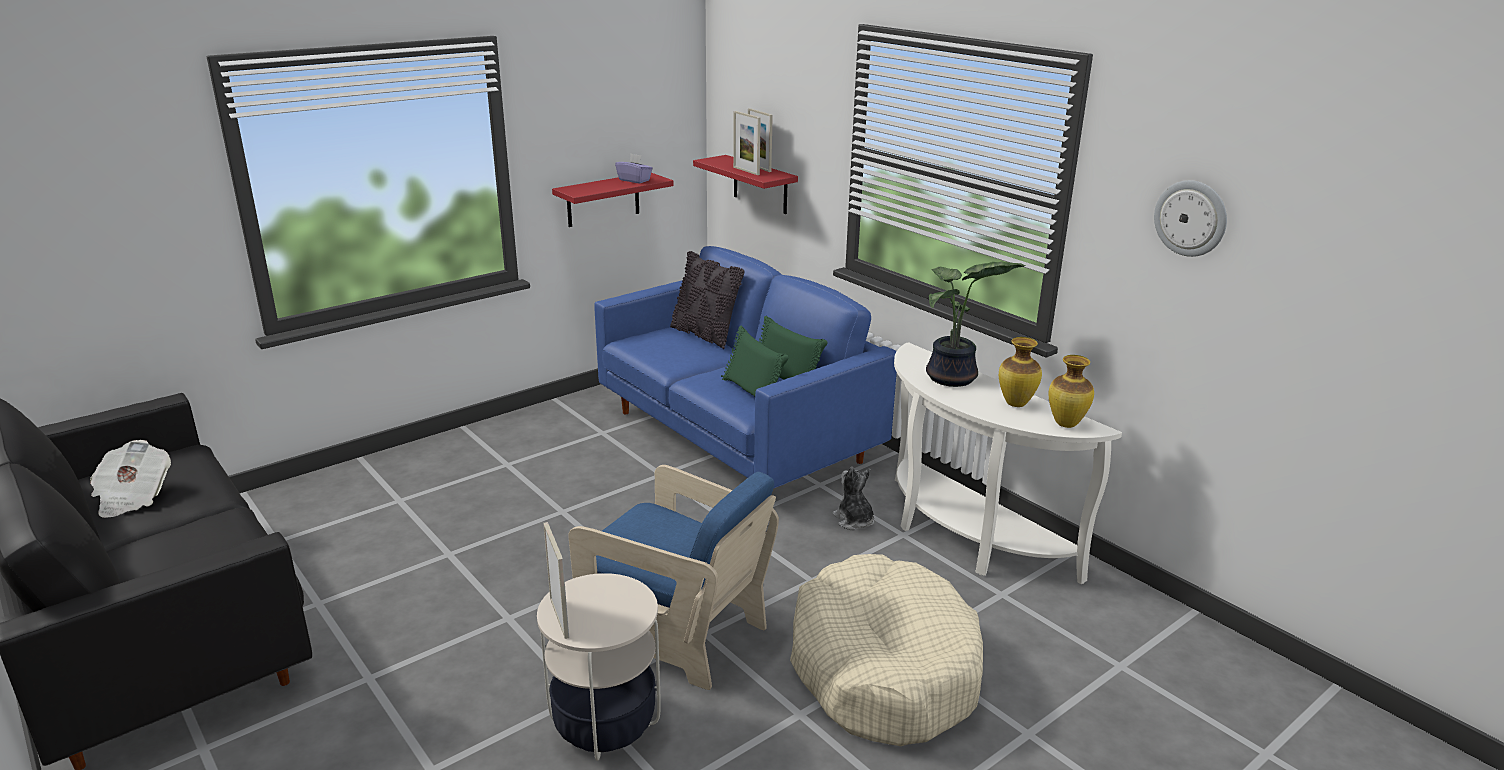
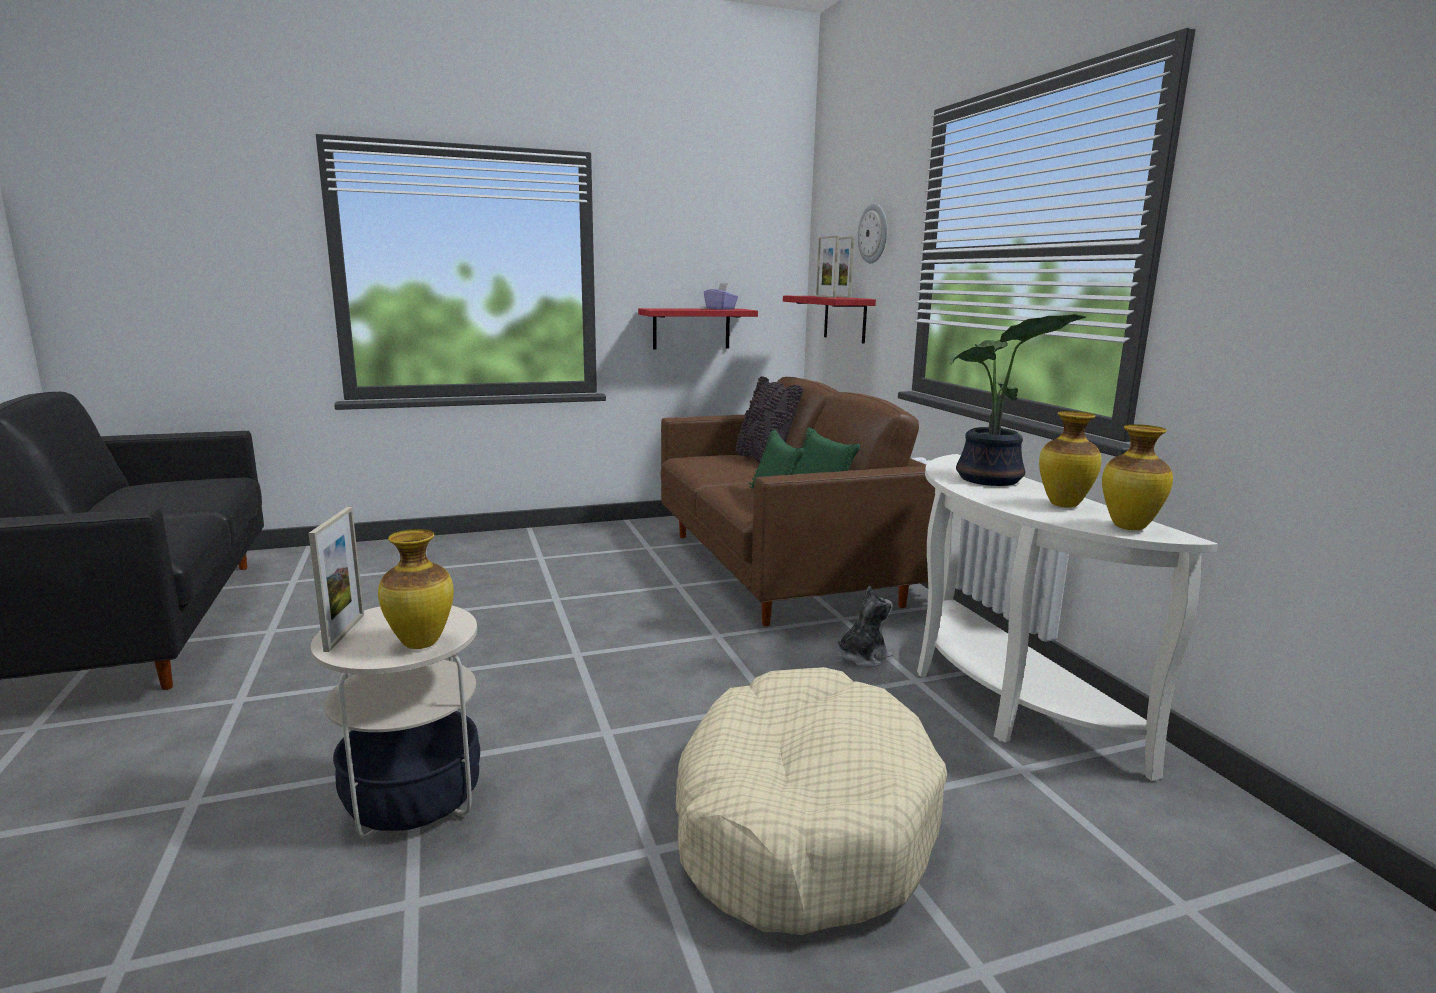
camera: 20 degrees right, 10 degrees down
newspaper [90,440,171,518] -> none
blue armchair [568,465,779,690] -> none
blue sofa [594,246,897,489] -> brown sofa [660,377,935,626]
plush toy [832,467,874,530] -> plush toy turned 60 degrees clockwise [837,585,893,667]
wall clock [1154,180,1227,257] -> wall clock moved to [858,203,887,263]
none -> vase [378,529,454,649]

